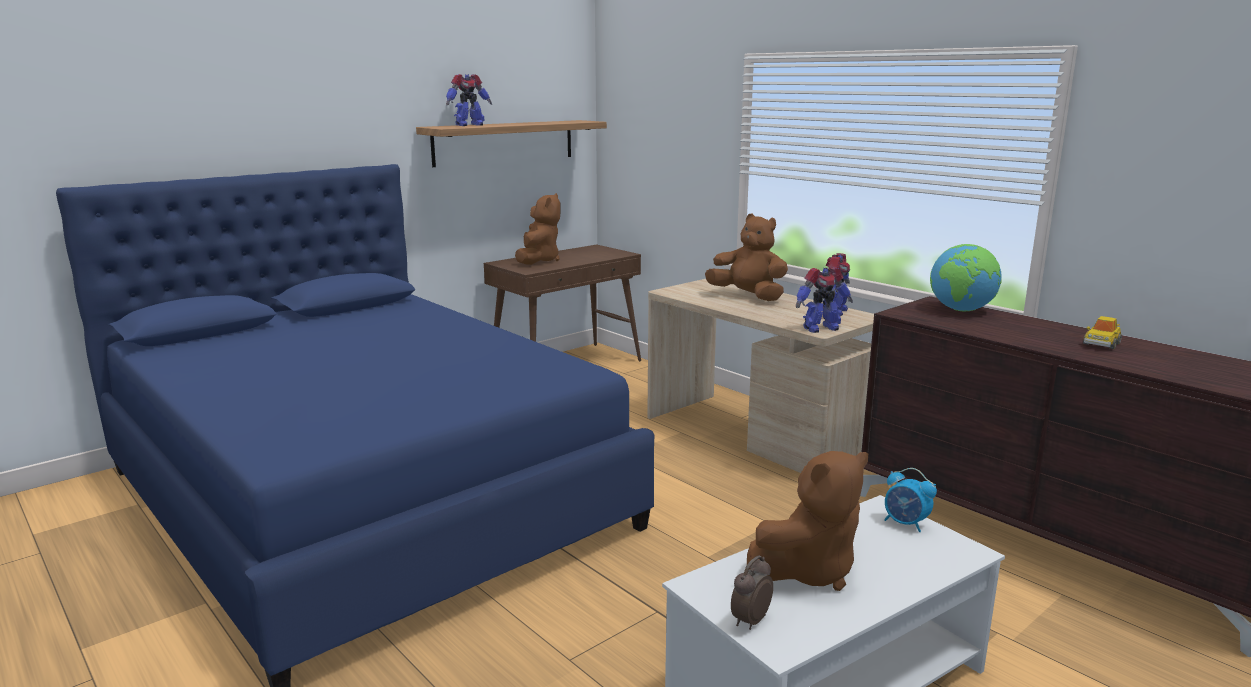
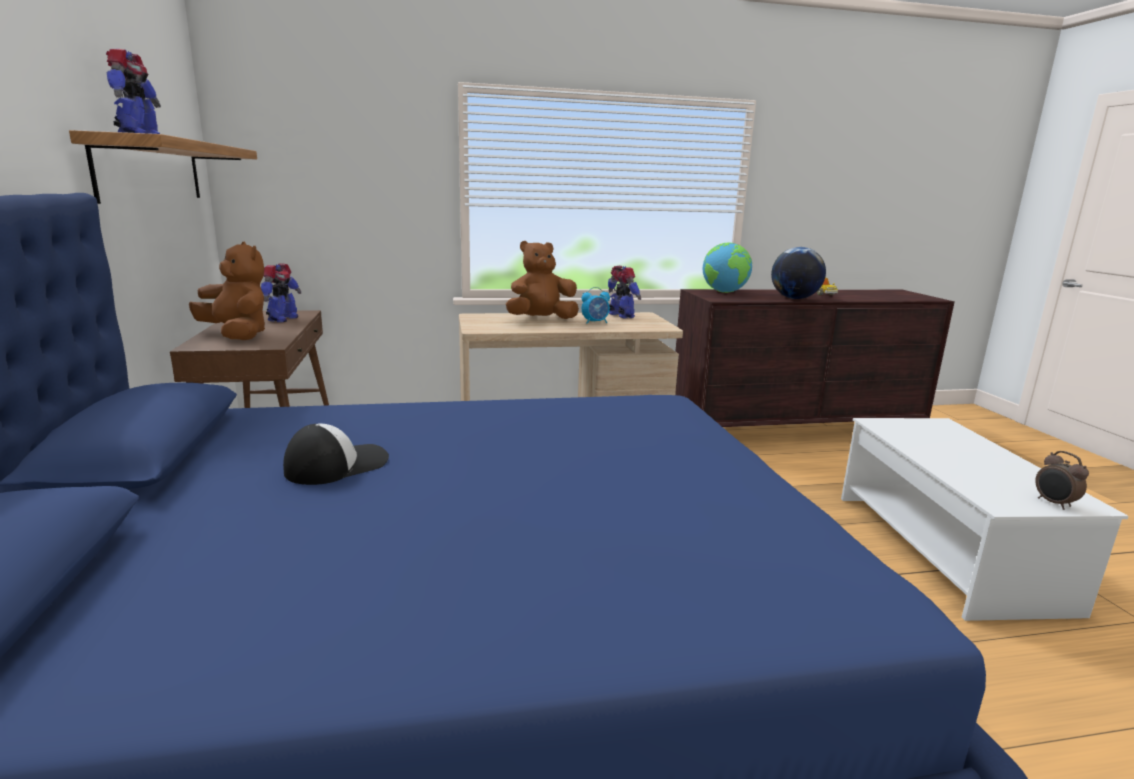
camera: 60 degrees left, 0 degrees up
brown plush toy [747,451,868,591] -> none
toy robot [796,267,853,333] -> toy robot moved to [261,263,302,322]
alarm clock [884,468,937,532] -> alarm clock moved to [582,287,610,324]
none -> cap [283,424,389,485]
none -> globe [771,247,826,299]

